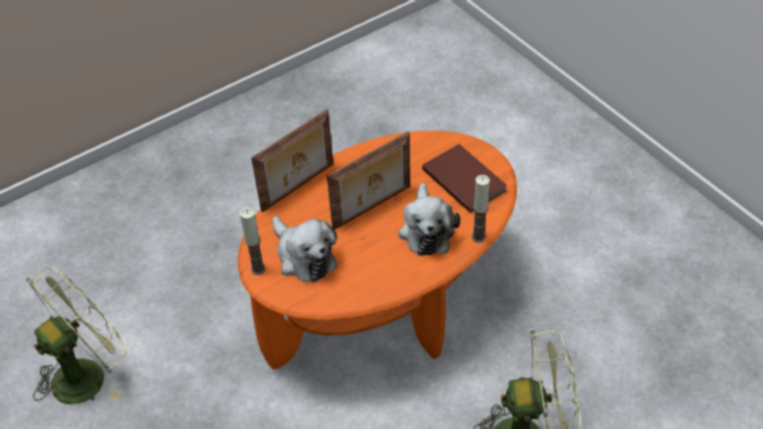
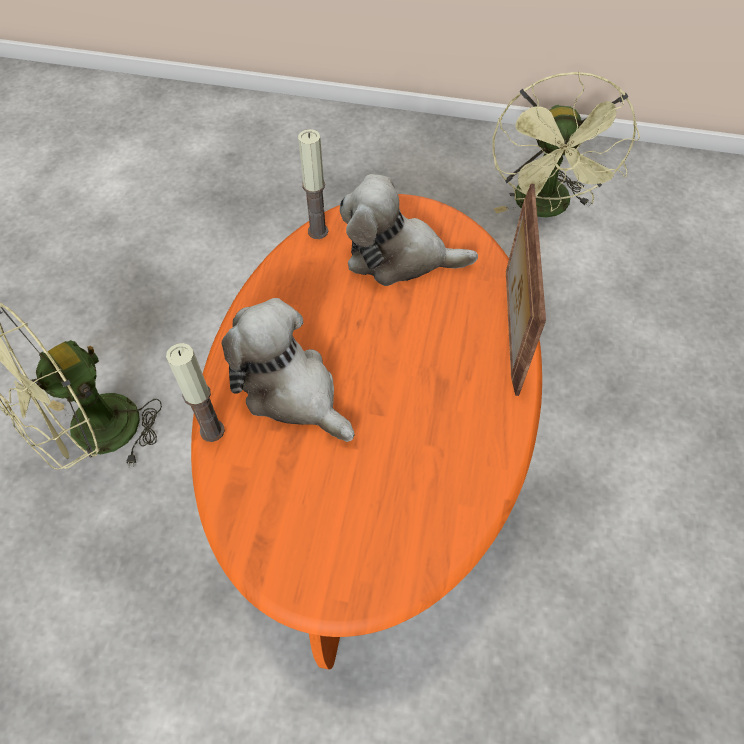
camera: 135 degrees right, 10 degrees up
candle [240,208,266,275] -> candle moved to [298,129,328,239]
picture frame [327,131,410,230] -> none
brown book [422,144,507,213] -> none

